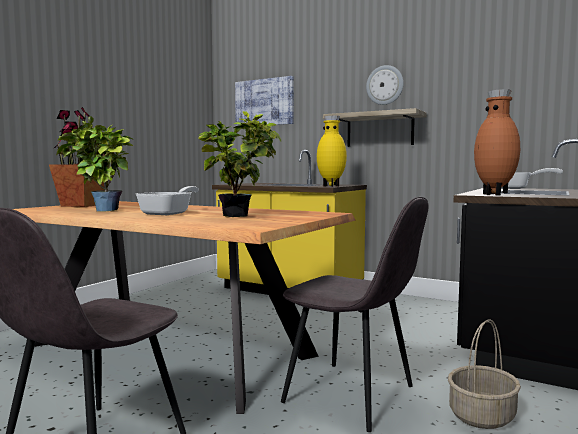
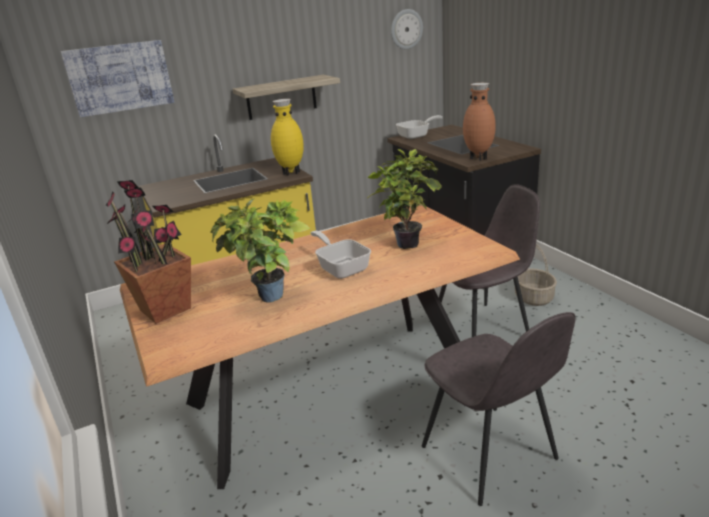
camera: 55 degrees left, 20 degrees up
wall clock [366,65,404,105] -> wall clock moved to [391,9,423,50]

